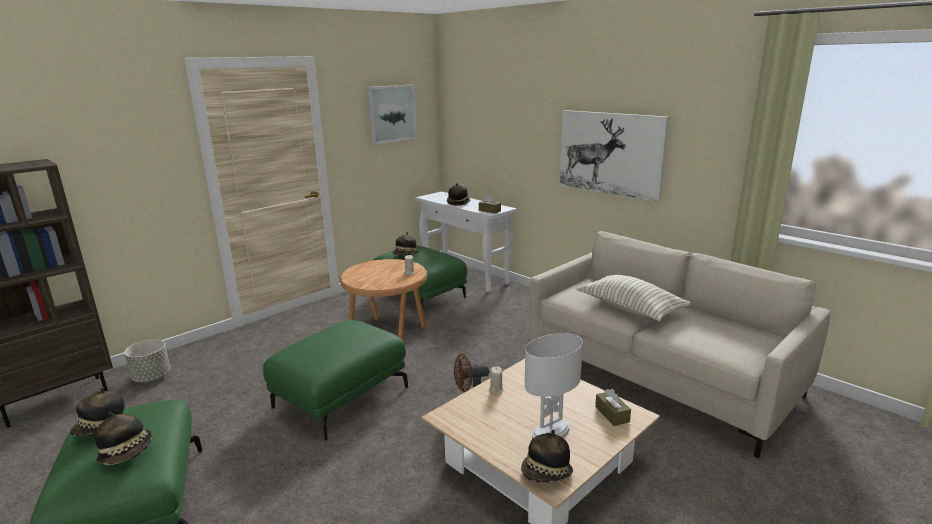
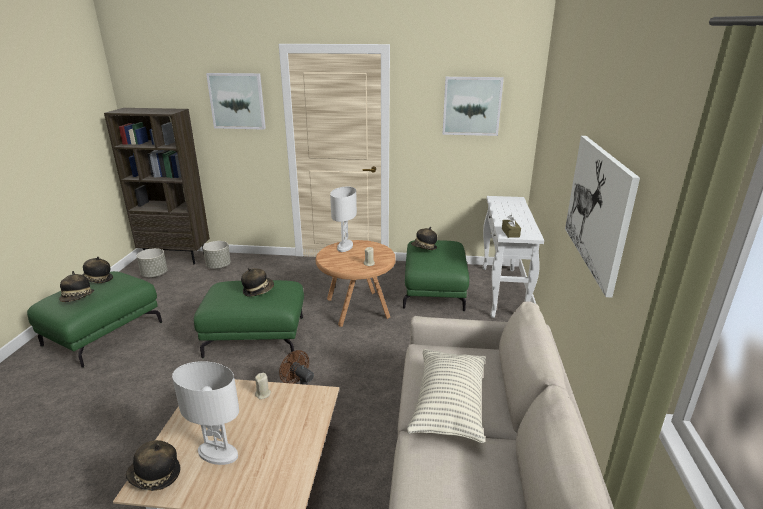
camera: 50 degrees right, 5 degrees up
hat [447,183,470,206] -> hat moved to [241,268,274,297]
brown tissue box [595,389,631,426] -> none
none -> grey planter [136,248,168,277]
none -> picture [206,73,266,130]
none -> white table lamp [330,187,357,252]

